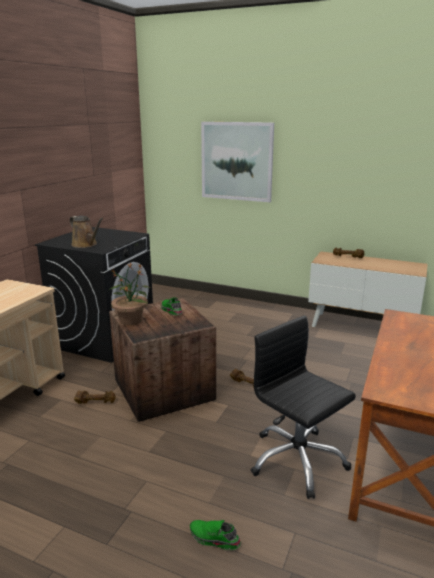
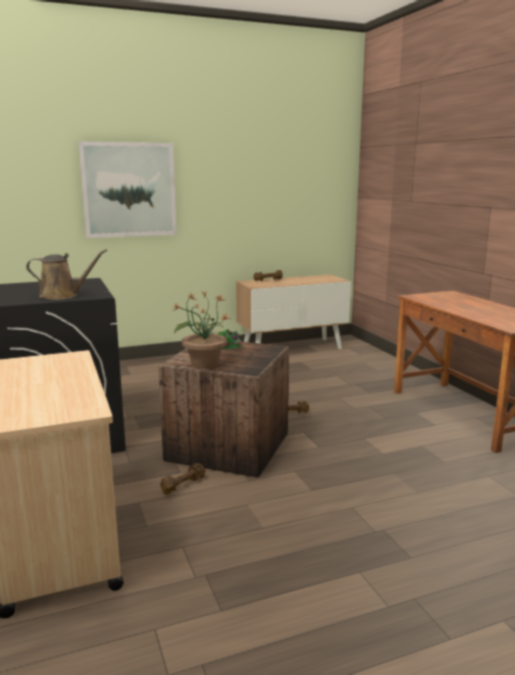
camera: 45 degrees left, 5 degrees down
green shoe [190,520,241,550] -> none
black office chair [251,315,356,499] -> none

